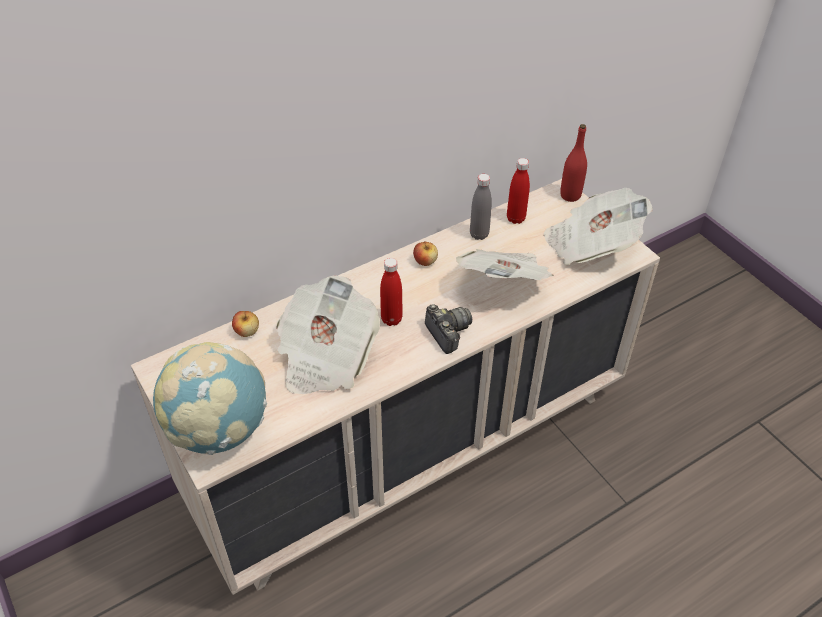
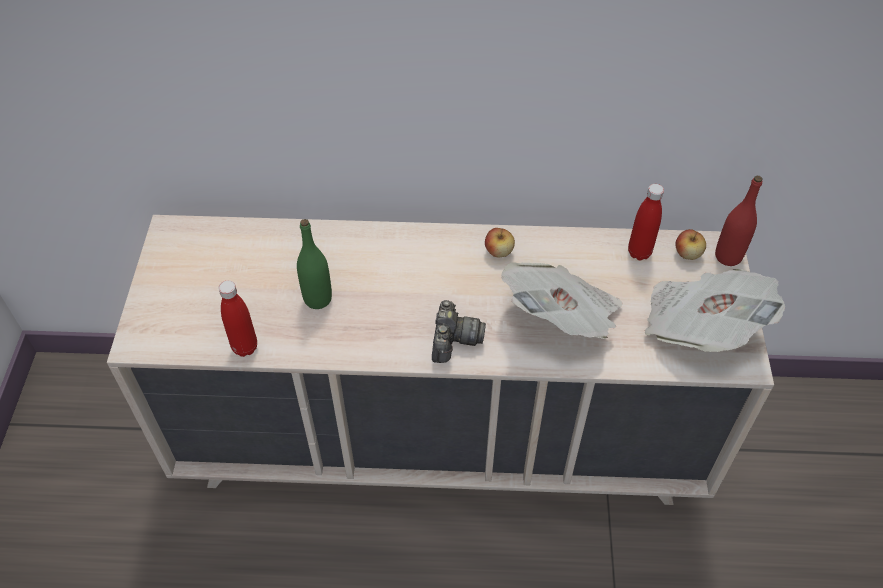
camera: 35 degrees right, 5 degrees up
globe [153,342,267,455] -> none
apple [232,311,259,337] -> apple moved to [675,229,706,260]
newspaper [276,275,380,394] -> green bottle [297,219,332,309]
red bottle [380,258,403,326] -> red bottle moved to [218,280,257,357]
grey bottle [470,174,492,240] -> none

